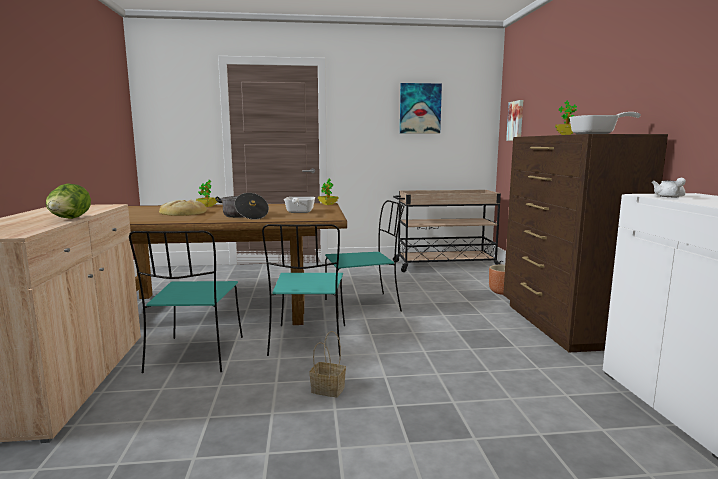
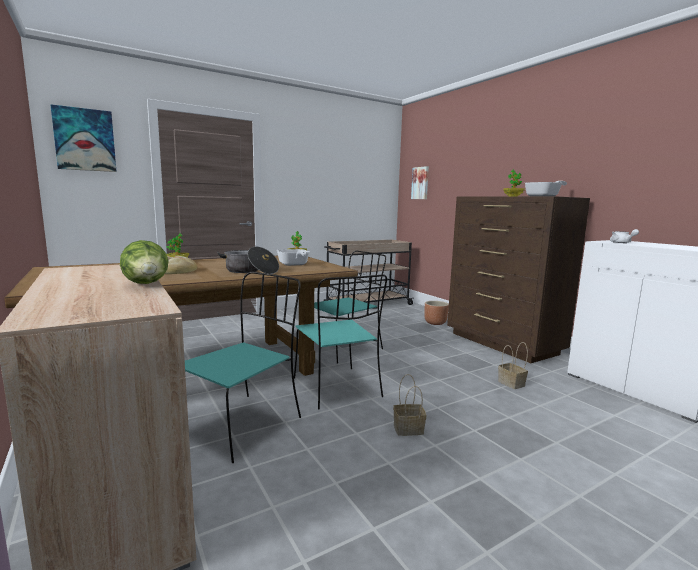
camera: 25 degrees left, 0 degrees up
turquoise chair [129,231,243,373] -> turquoise chair turned 120 degrees counterclockwise [185,272,301,463]
picture [400,83,442,134] -> picture moved to [50,104,117,172]
none -> basket [498,342,528,389]

